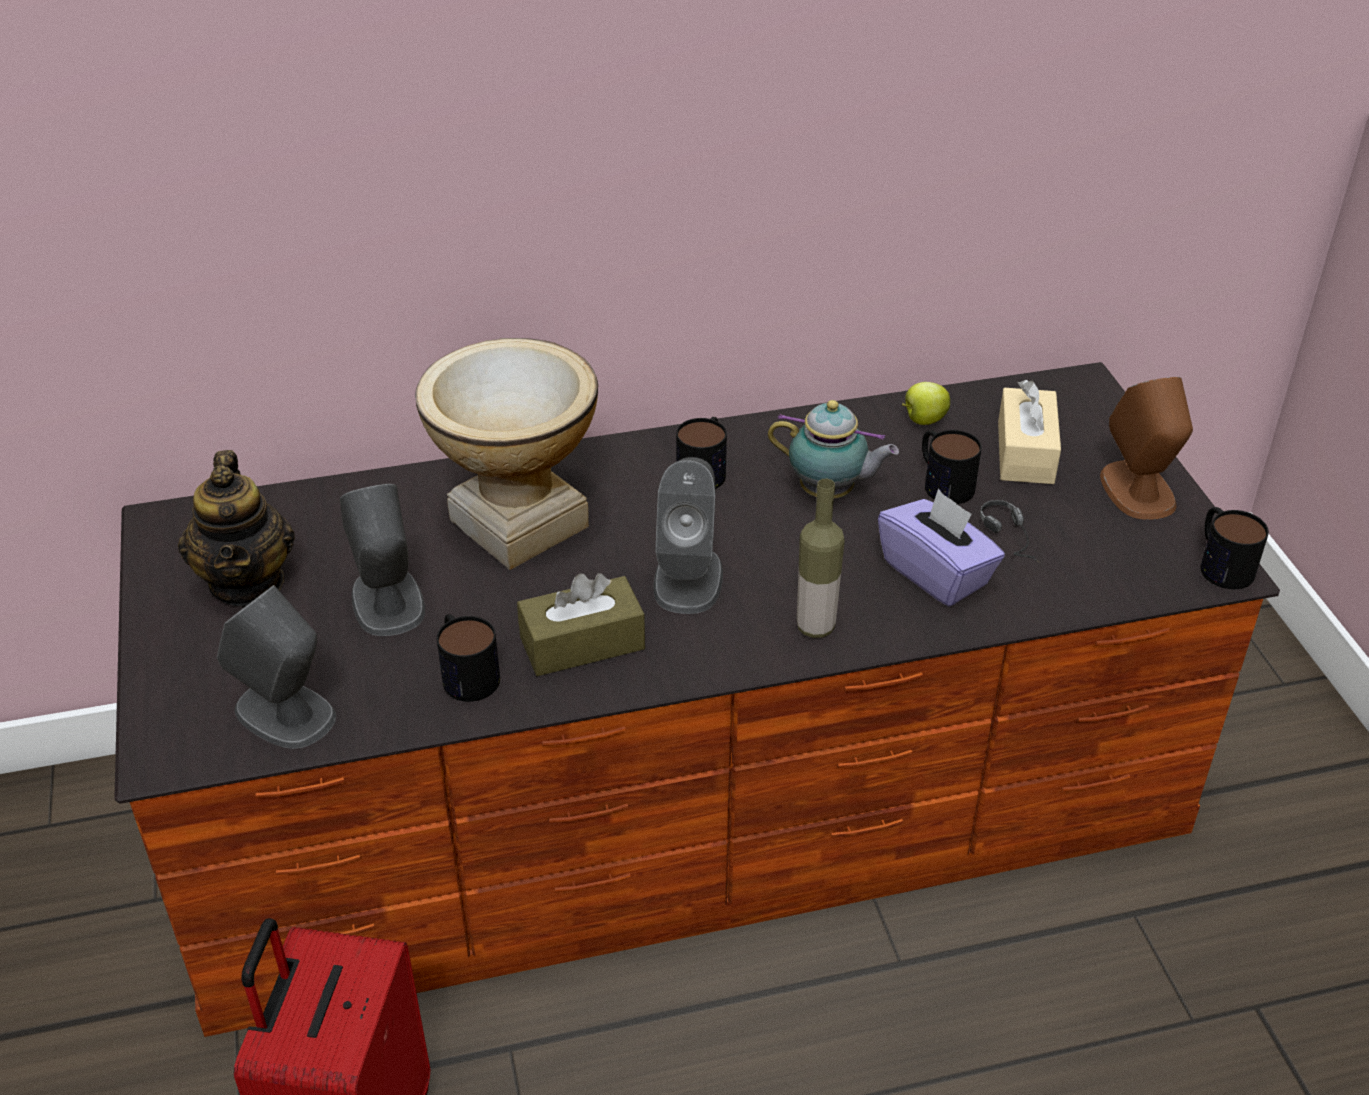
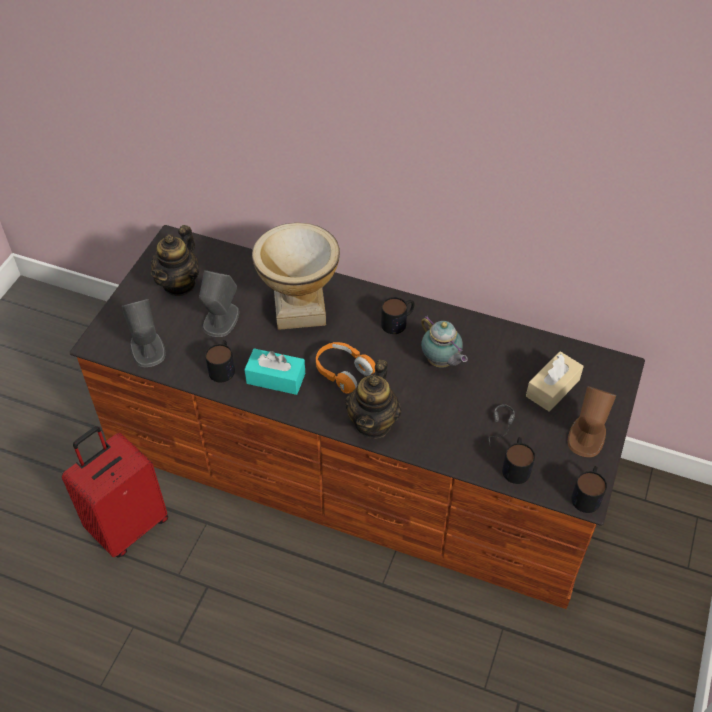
camera: 35 degrees right, 10 degrees up
brown tissue box [517,573,645,676] -> turquoise tissue box [244,348,305,395]
grey speaker [654,457,723,614] -> orange headphones [316,342,376,394]
bottle [797,479,845,638] -> teapot [345,359,401,439]
purple tissue box [878,489,1005,607] -> none
apple [902,382,950,425] -> none
mug [922,430,982,504] -> mug moved to [502,437,535,484]

